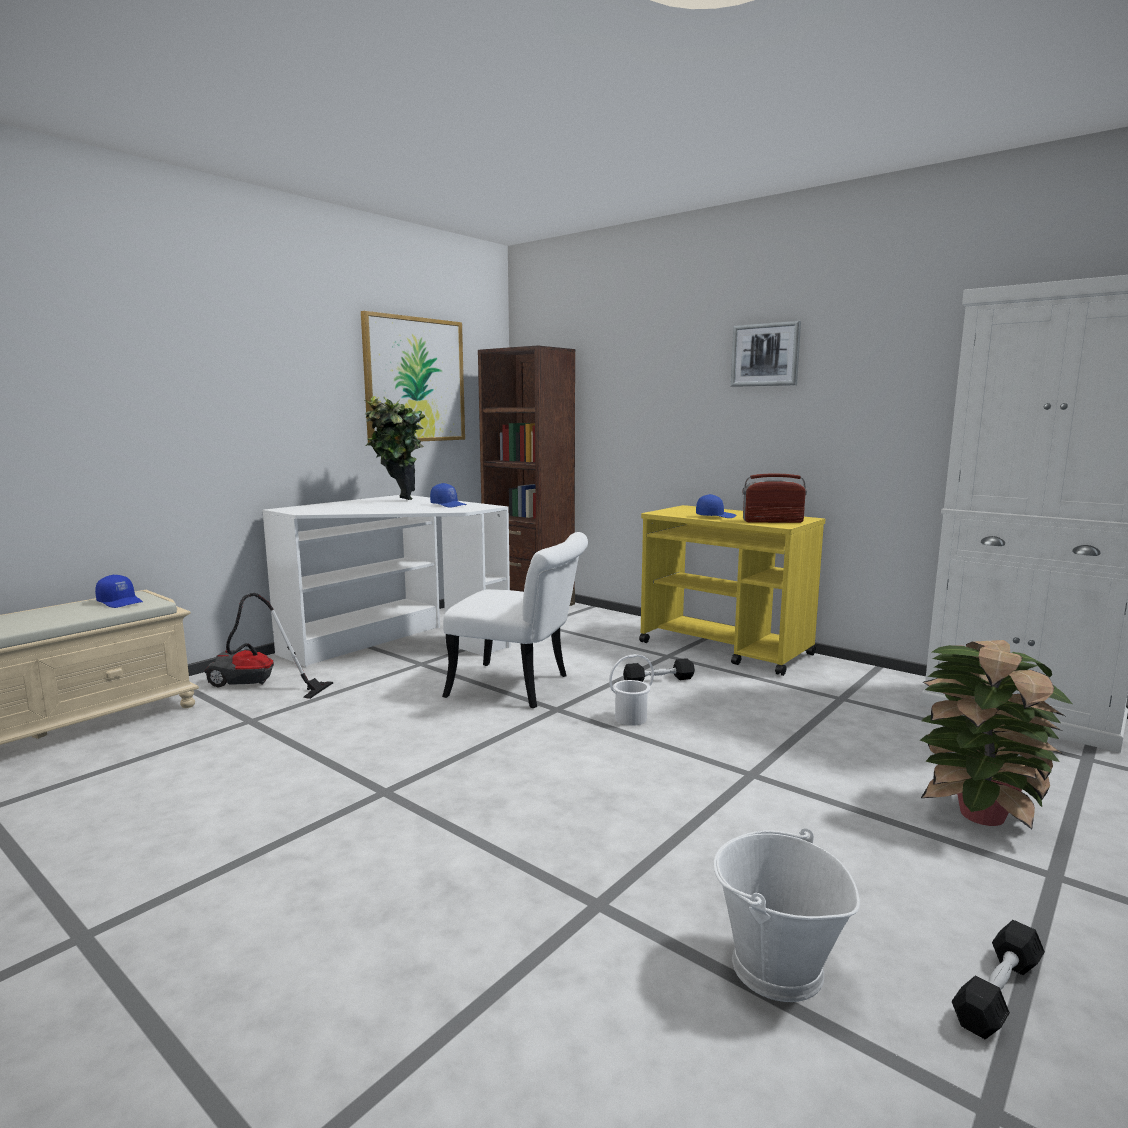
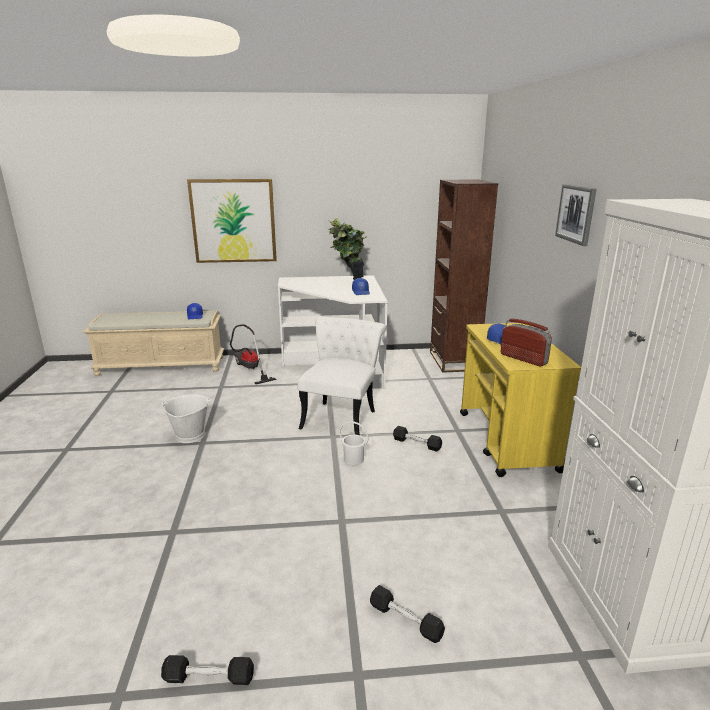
camera: 45 degrees right, 10 degrees up
picture [361,311,465,443] -> picture moved to [187,179,277,263]
white chair [442,532,588,708] -> white chair turned 135 degrees counterclockwise [298,317,386,435]
white bucket [713,828,860,1002] -> white bucket moved to [162,395,211,443]
potted plant [919,640,1072,829] -> black dumbbell [370,585,445,643]

